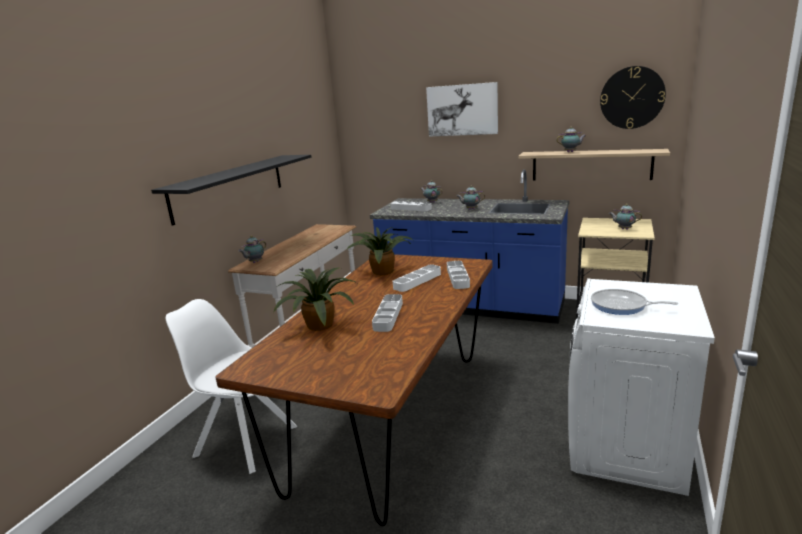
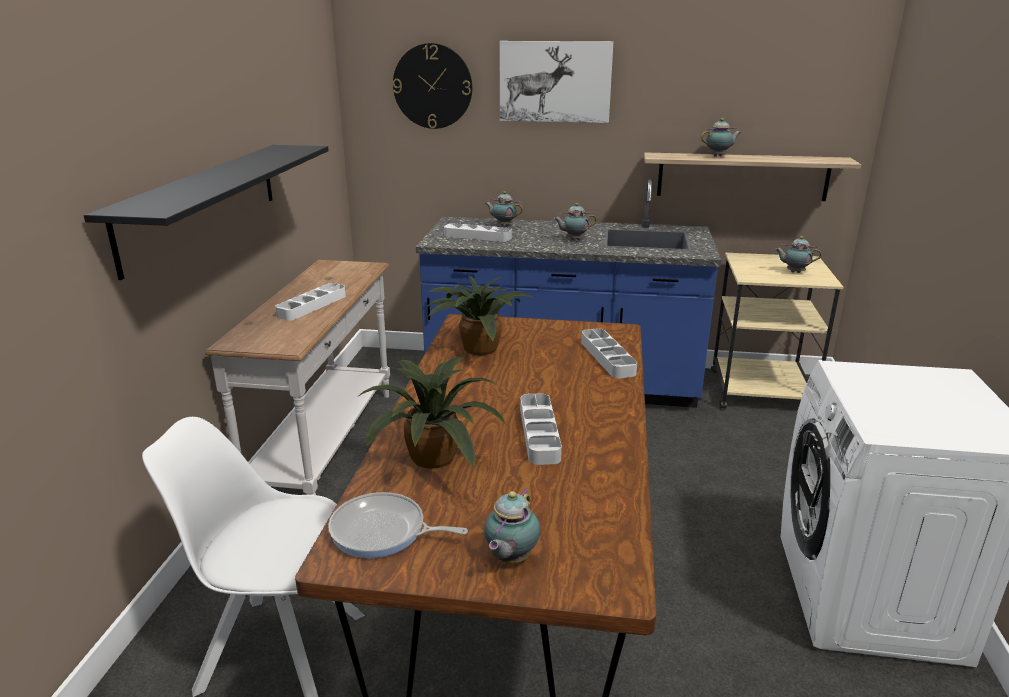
camera: 15 degrees left, 5 degrees up
teapot [239,236,266,263] -> teapot moved to [484,489,541,563]
white tray [393,265,441,292] -> white tray moved to [275,283,346,321]
frying pan [591,289,678,315] -> frying pan moved to [328,492,468,558]
wall clock [600,66,666,129] -> wall clock moved to [393,43,472,129]

